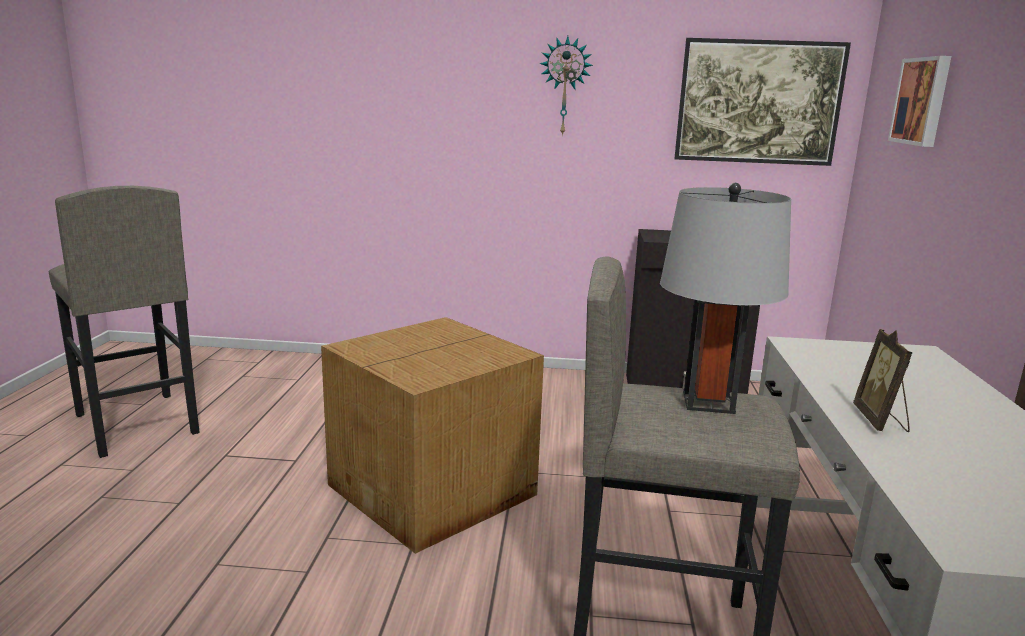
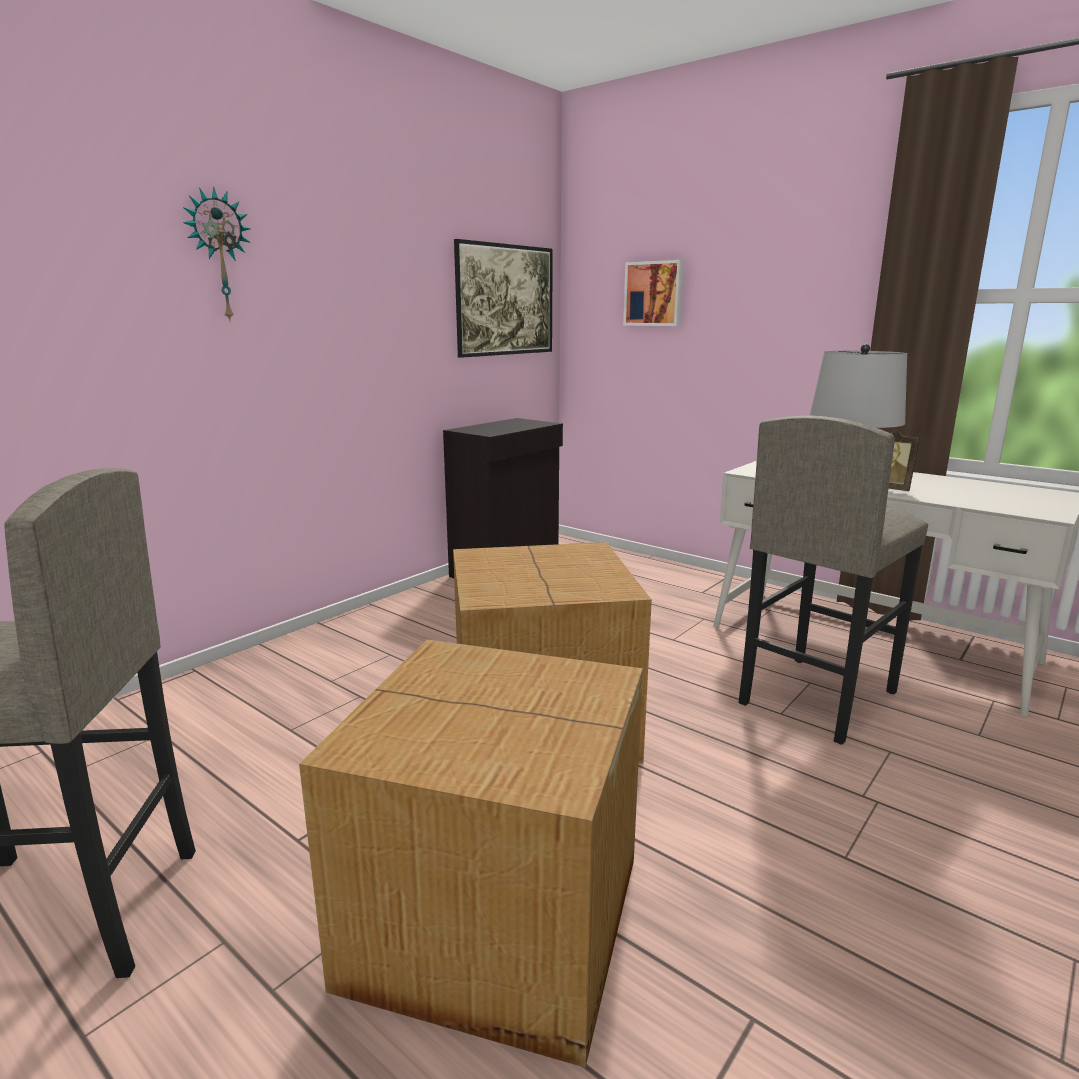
camera: 55 degrees left, 0 degrees up
wall clock [539,36,593,137] -> wall clock moved to [183,186,251,323]
none -> cardboard box [299,640,643,1068]

